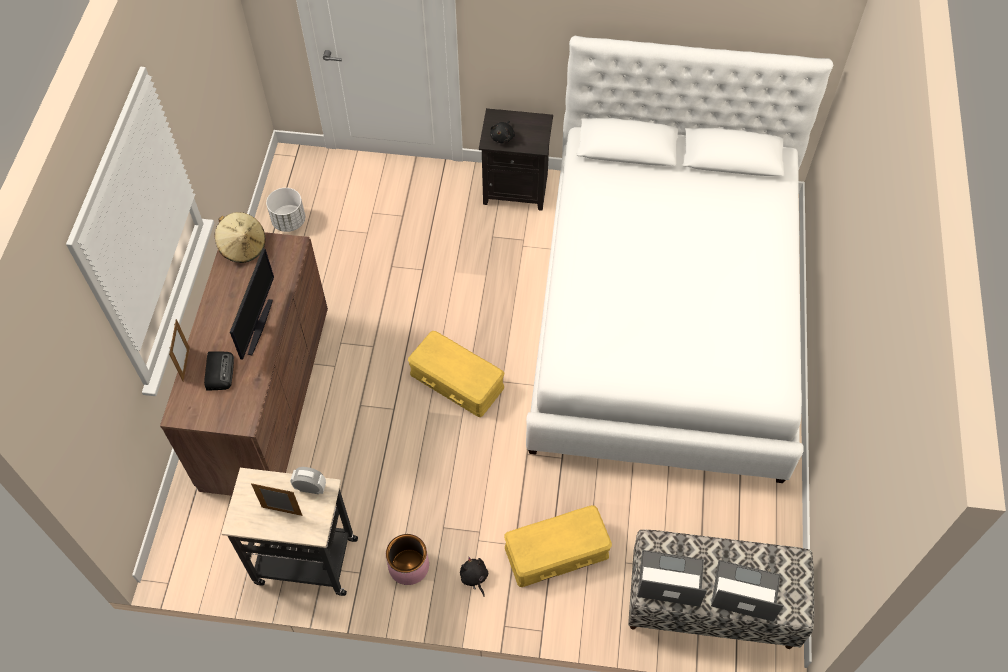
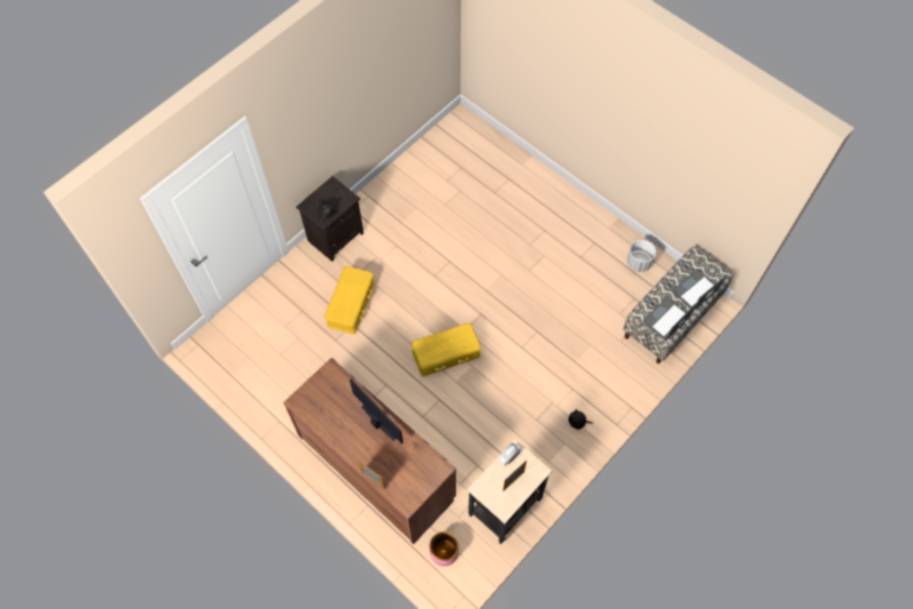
camera: 55 degrees left, 5 degrees up
radio [204,352,234,391] -> none
beige hat [215,212,266,263] -> none
white planter [266,188,305,232] -> white planter moved to [627,240,656,272]
pink planter [386,534,429,585] -> pink planter moved to [429,531,459,566]
yellow storage box [504,505,612,587] -> yellow storage box moved to [324,266,374,334]
white bed [526,36,833,483] -> none

